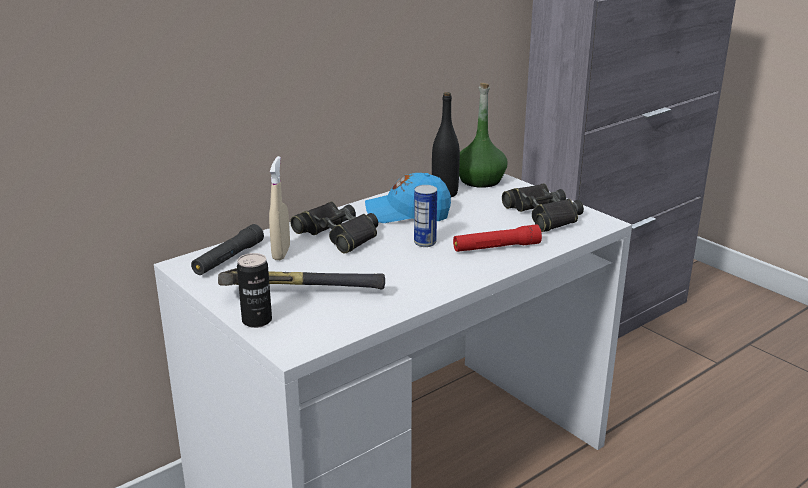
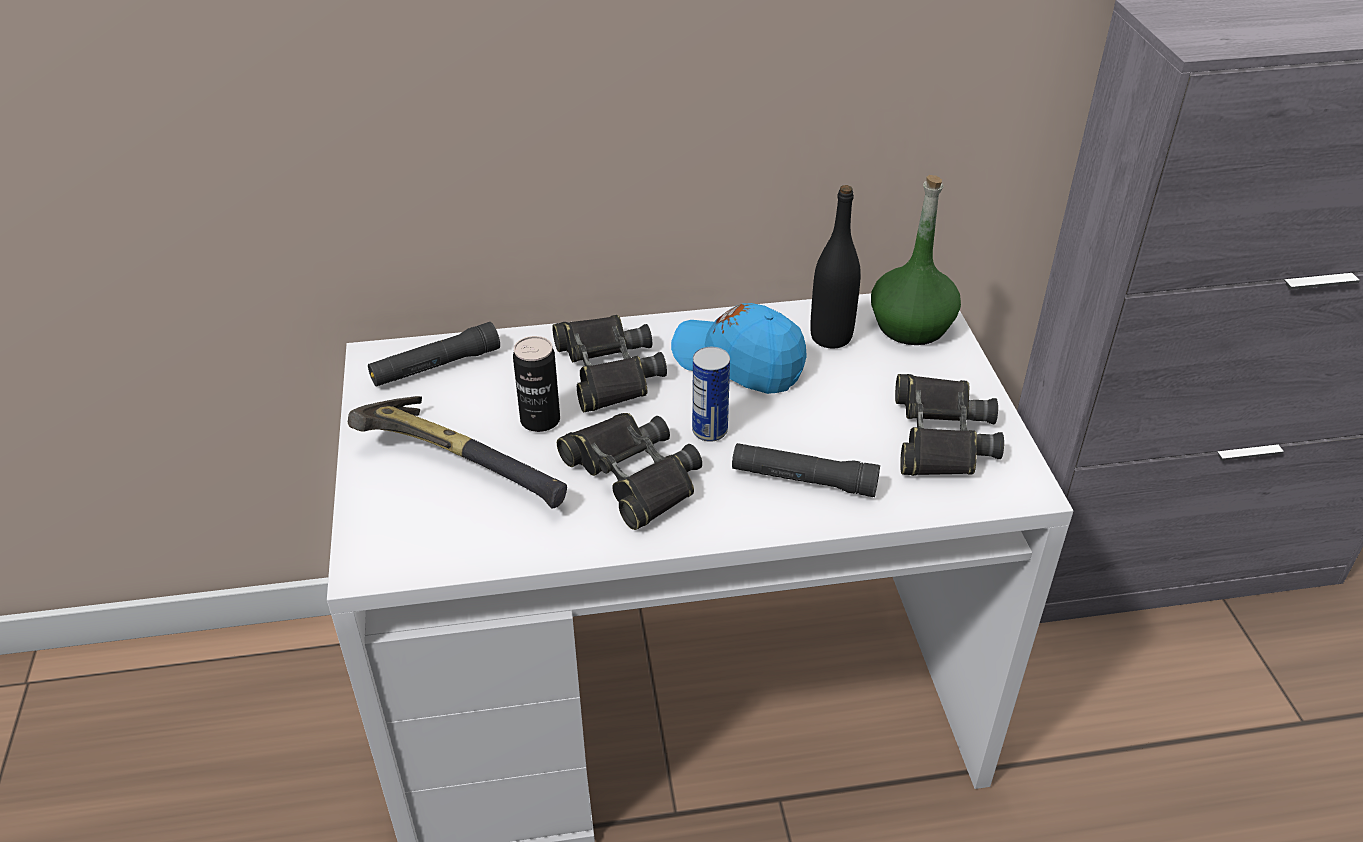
camera: 30 degrees right, 15 degrees up
can [237,253,272,328] -> can moved to [513,336,560,432]
beige spray bottle [269,156,290,260] -> none
red flashlight [453,224,542,252] -> black flashlight [732,443,880,497]
none -> black binoculars [557,413,702,530]

